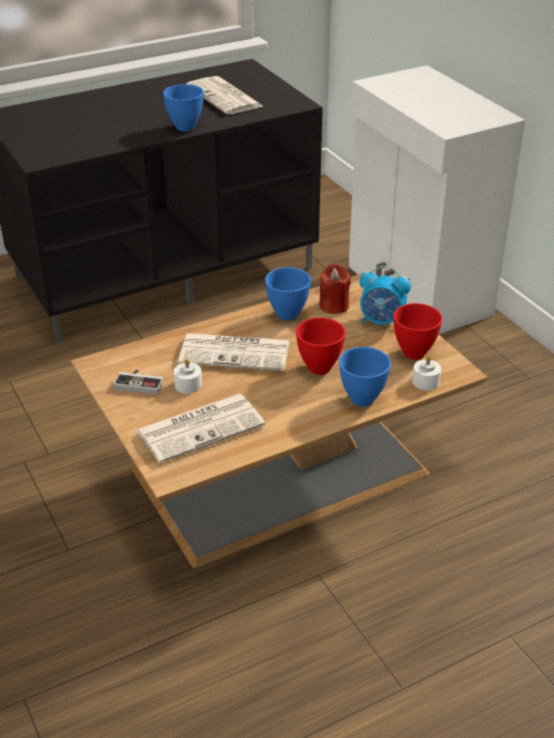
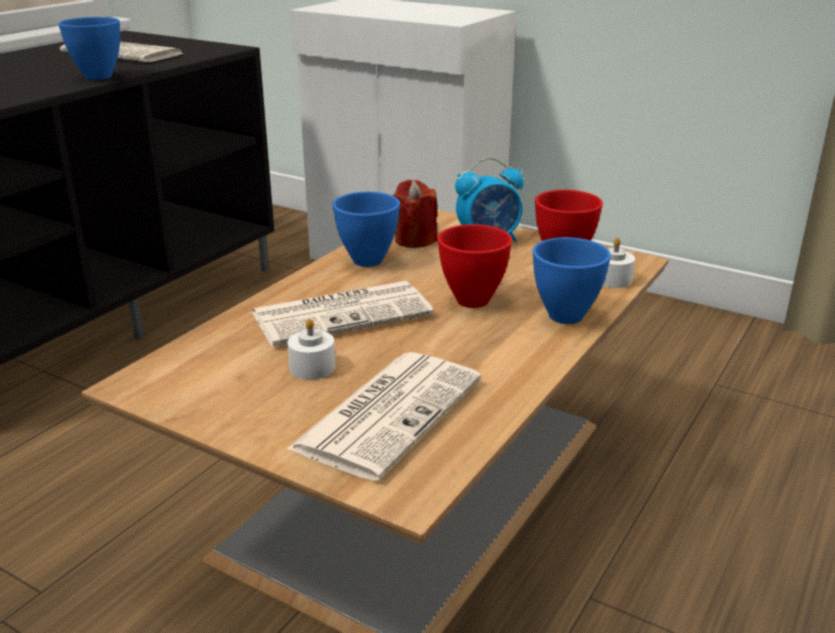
camera: 30 degrees left, 10 degrees down
game controller [113,370,164,395] -> none

